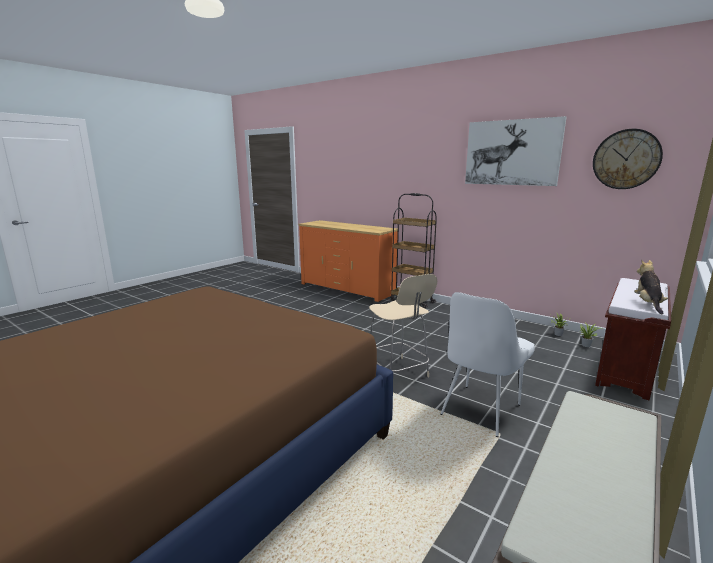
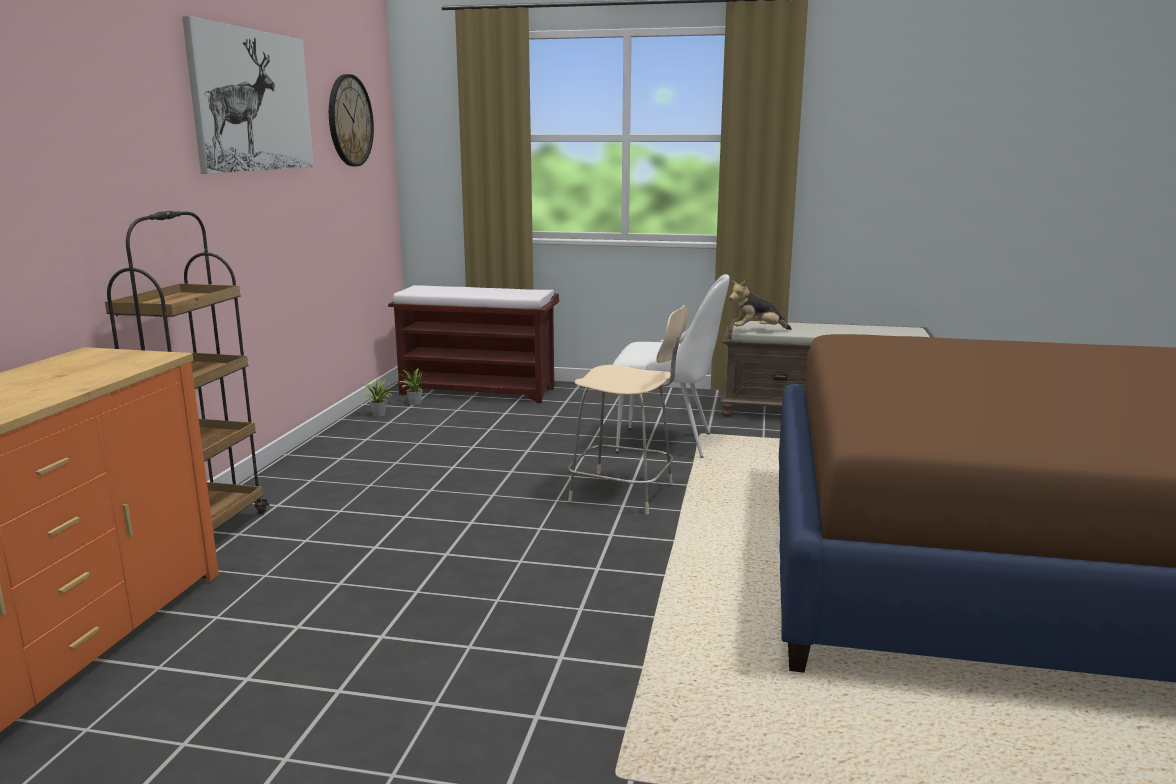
camera: 115 degrees left, 0 degrees up
beige chair [369,274,437,377] -> beige chair turned 75 degrees clockwise [568,305,689,514]
plush toy [634,260,668,314] -> plush toy moved to [729,281,792,330]

